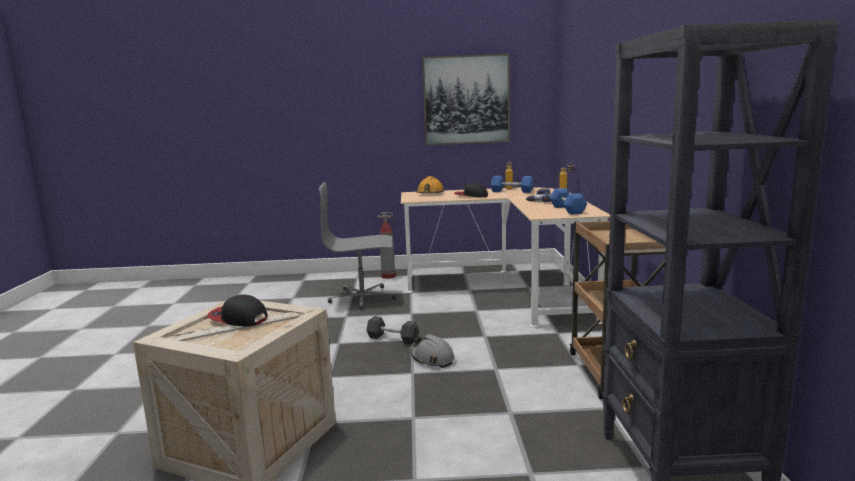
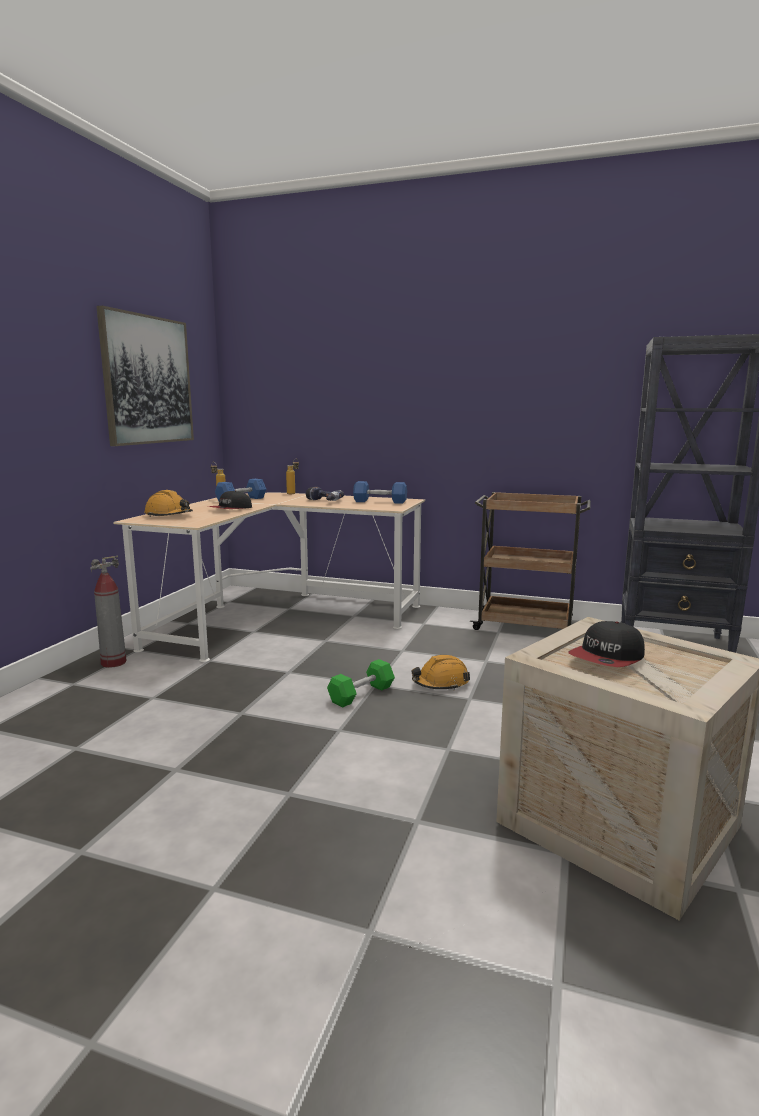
camera: 70 degrees left, 0 degrees up
grey office chair [319,182,396,309] -> none
grey dumbbell [366,316,419,345] -> green dumbbell [327,659,395,707]
grey hard hat [411,334,455,368] -> orange hard hat [411,655,470,690]

